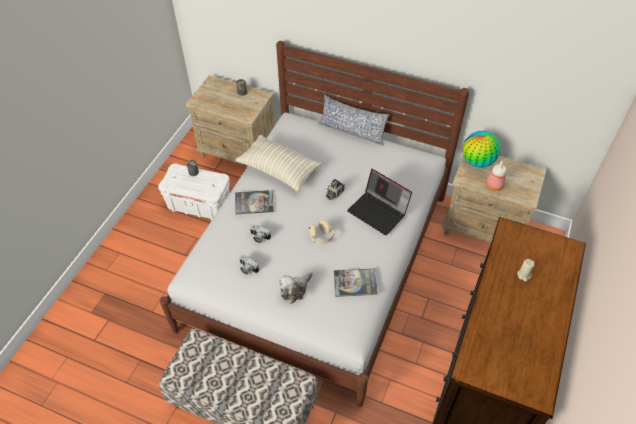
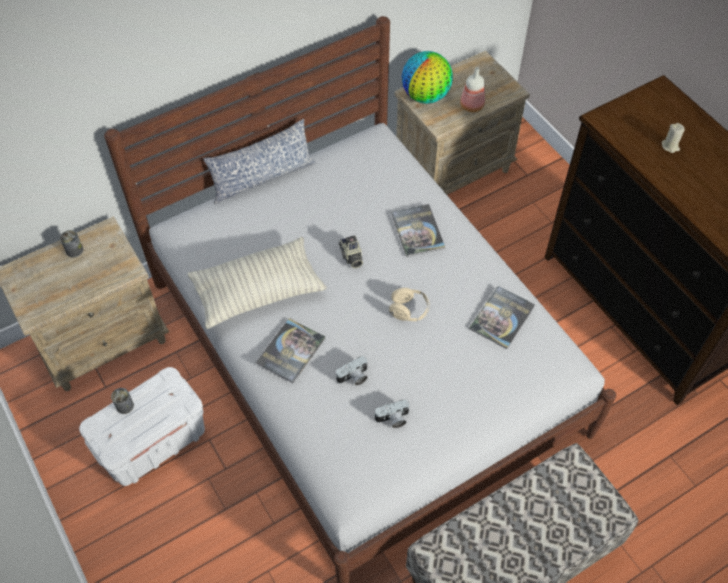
camera: 55 degrees left, 5 degrees up
plush toy [279,272,313,304] -> none
laptop [347,169,412,235] -> book [391,204,445,257]

